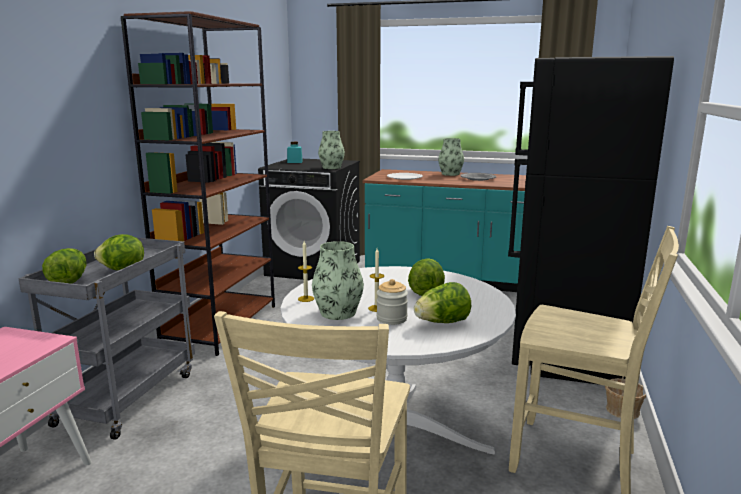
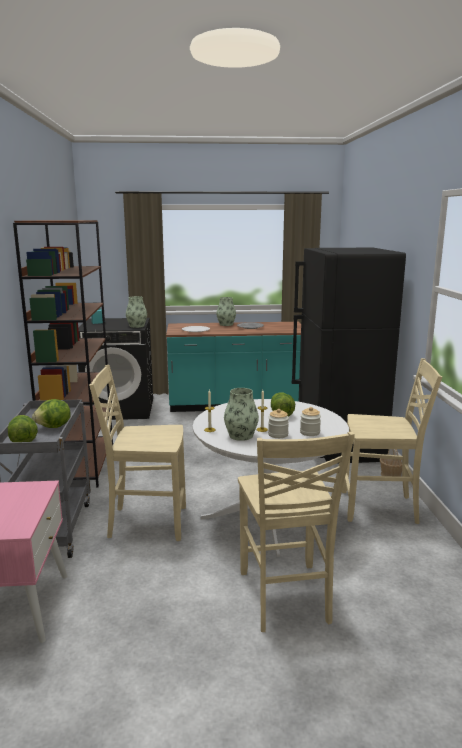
camera: 20 degrees left, 0 degrees up
lettuce [414,282,471,323] -> jar [300,407,321,436]
none -> beige chair [89,365,186,541]

